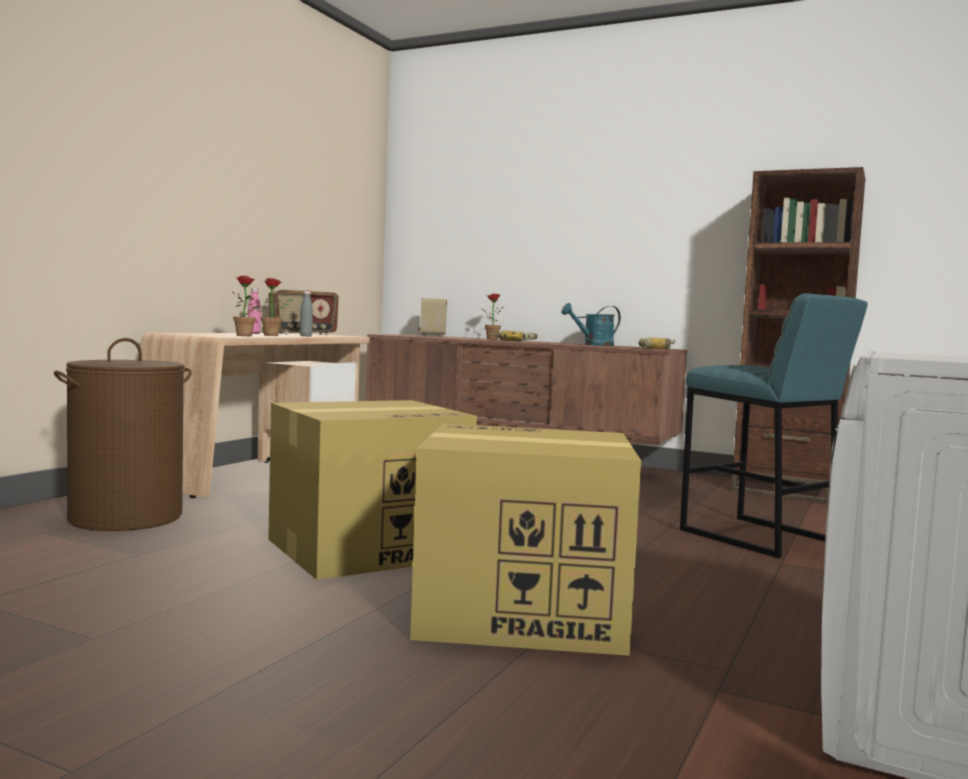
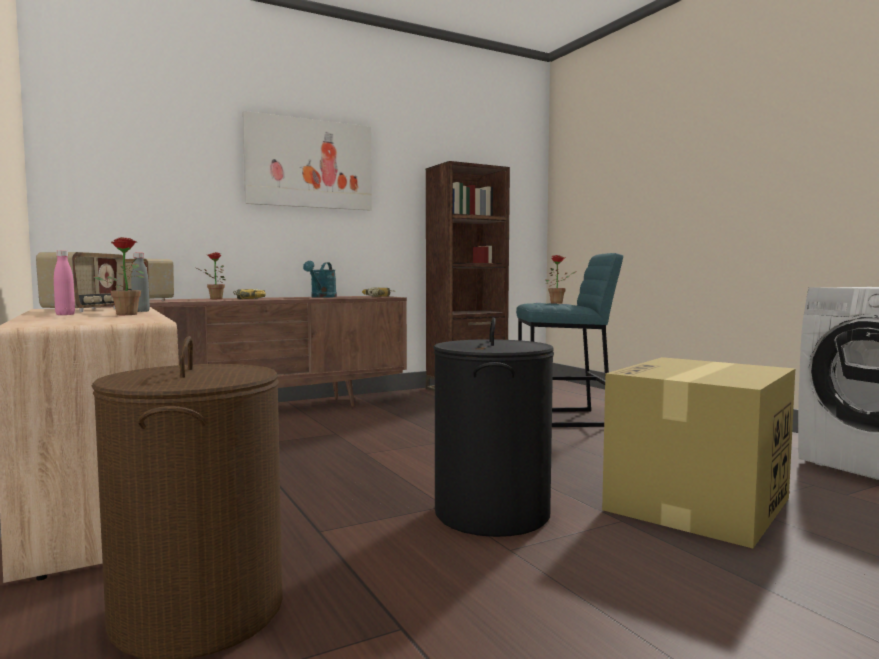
camera: 55 degrees left, 0 degrees up
potted plant [233,276,260,336] -> potted plant moved to [545,255,577,304]
cardboard box [268,400,477,580] -> black laundry basket [433,318,554,537]
none -> picture [243,111,372,211]

